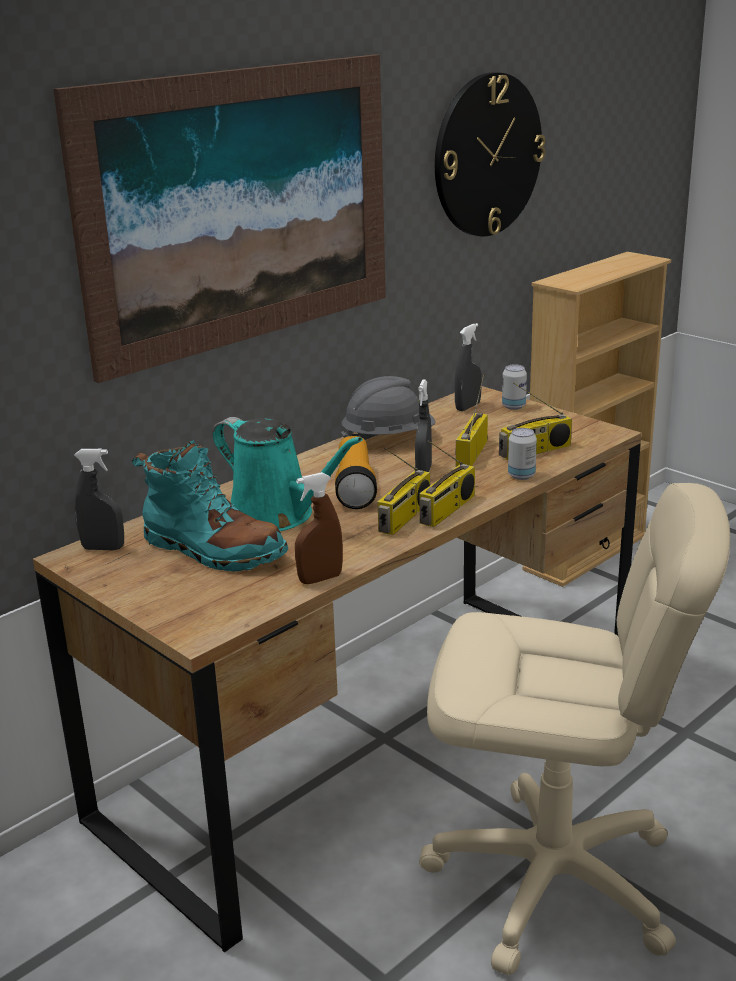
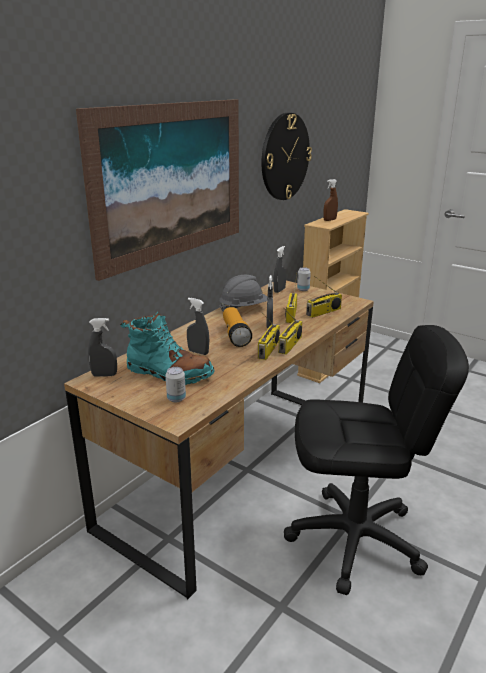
camera: 10 degrees left, 0 degrees up
turquoise watering can [212,417,363,531] -> grey spray bottle [187,298,209,355]
brown spray bottle [295,472,343,584] -> brown spray bottle moved to [323,179,338,221]
beige office chair [419,483,730,976] -> black office chair [284,325,469,595]
can [508,428,537,480] -> can moved to [165,367,186,402]

